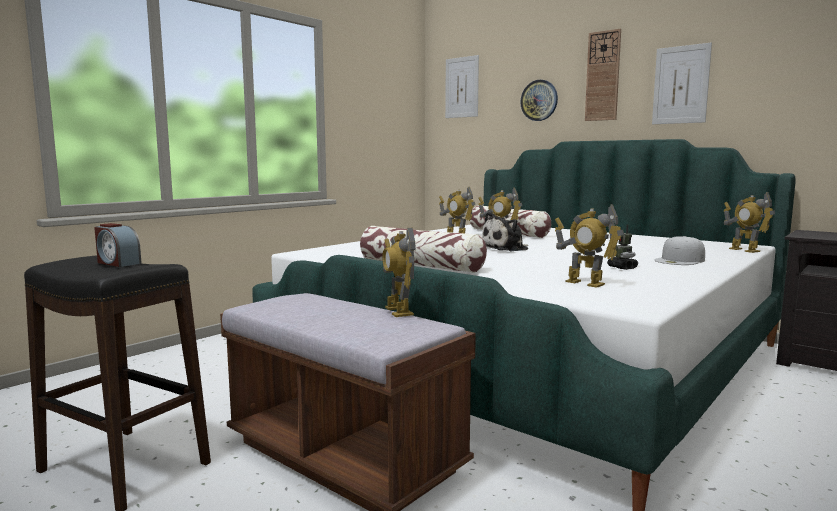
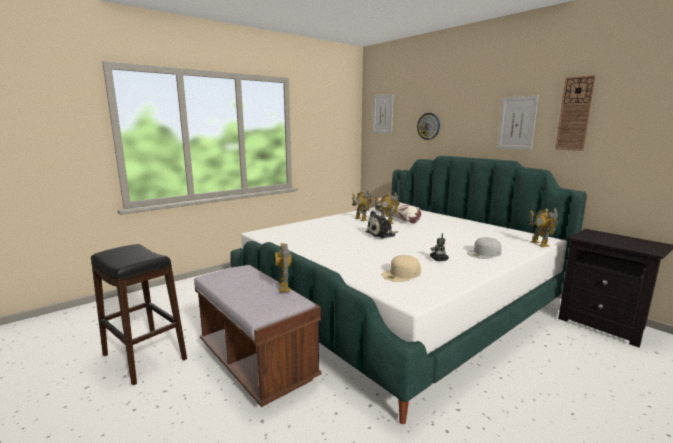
camera: 10 degrees right, 5 degrees up
alarm clock [94,223,142,267] -> none
pillow [360,226,487,273] -> none
toy robot [555,204,624,288] -> beige cap [382,255,421,282]
wall clock [585,29,621,121] -> wall clock moved to [555,75,597,151]

